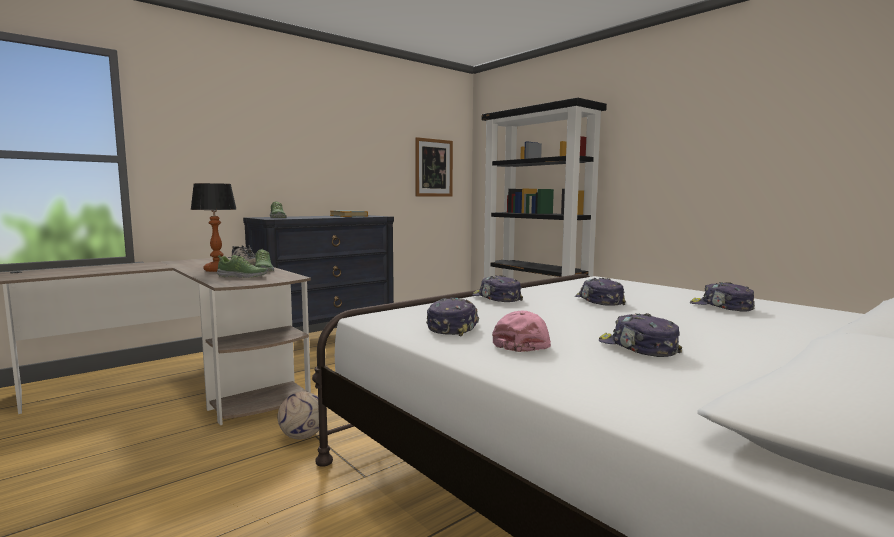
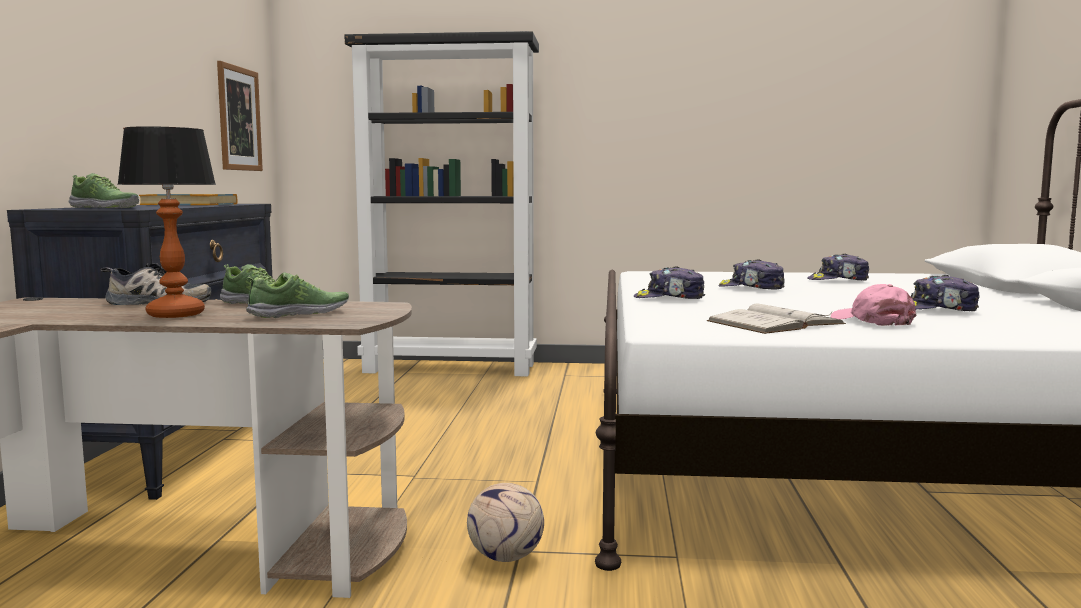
camera: 45 degrees left, 0 degrees up
cap [426,297,479,336] -> white book [707,303,846,334]

